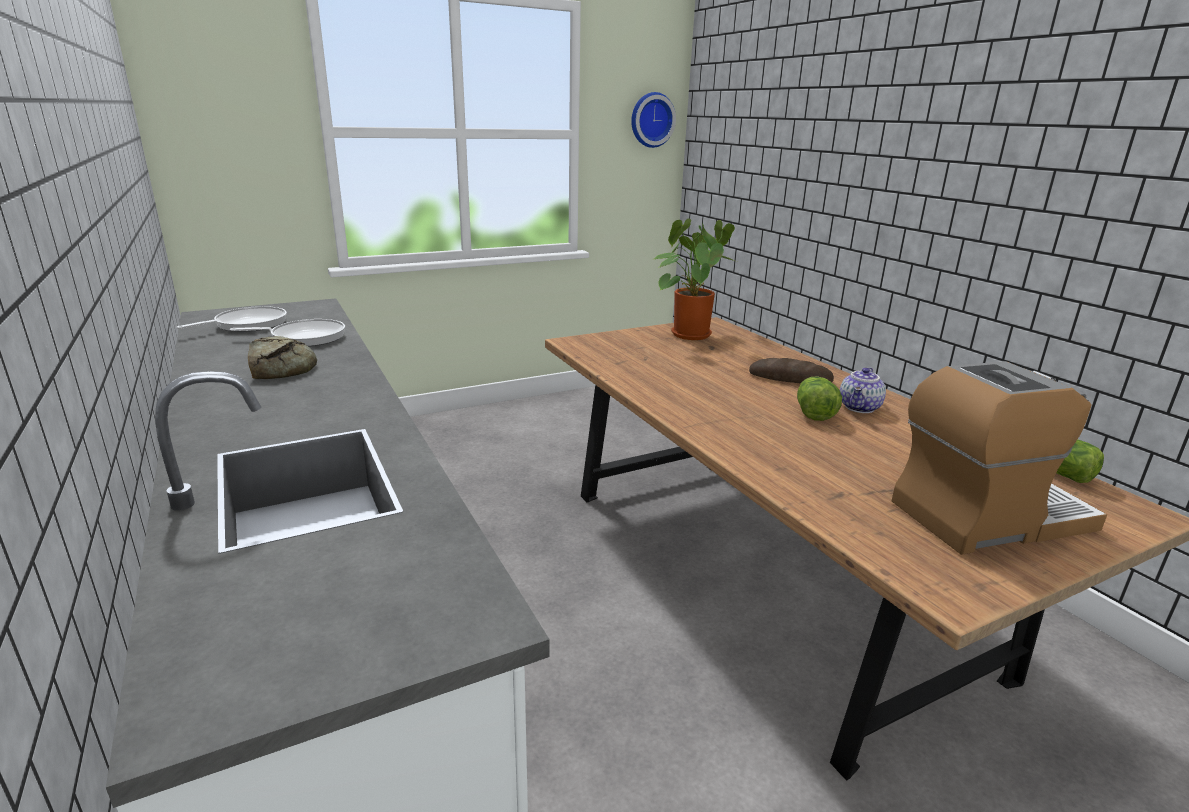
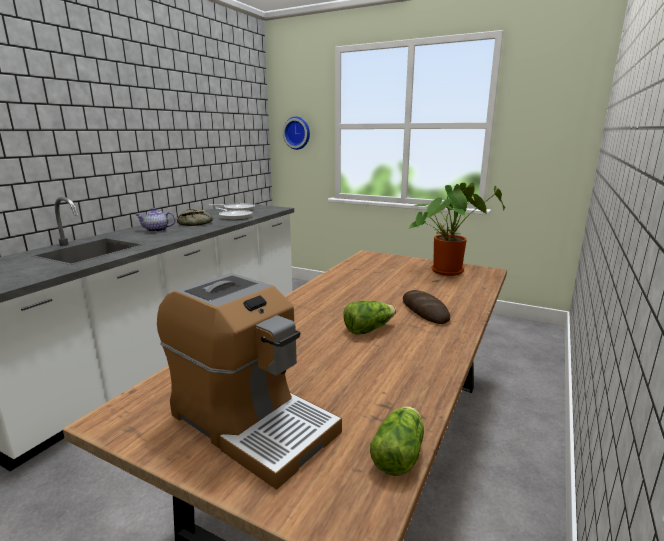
camera: 55 degrees right, 5 degrees down
wall clock [631,92,676,148] -> wall clock moved to [283,117,310,150]
teapot [840,367,886,413] -> teapot moved to [135,208,175,232]

